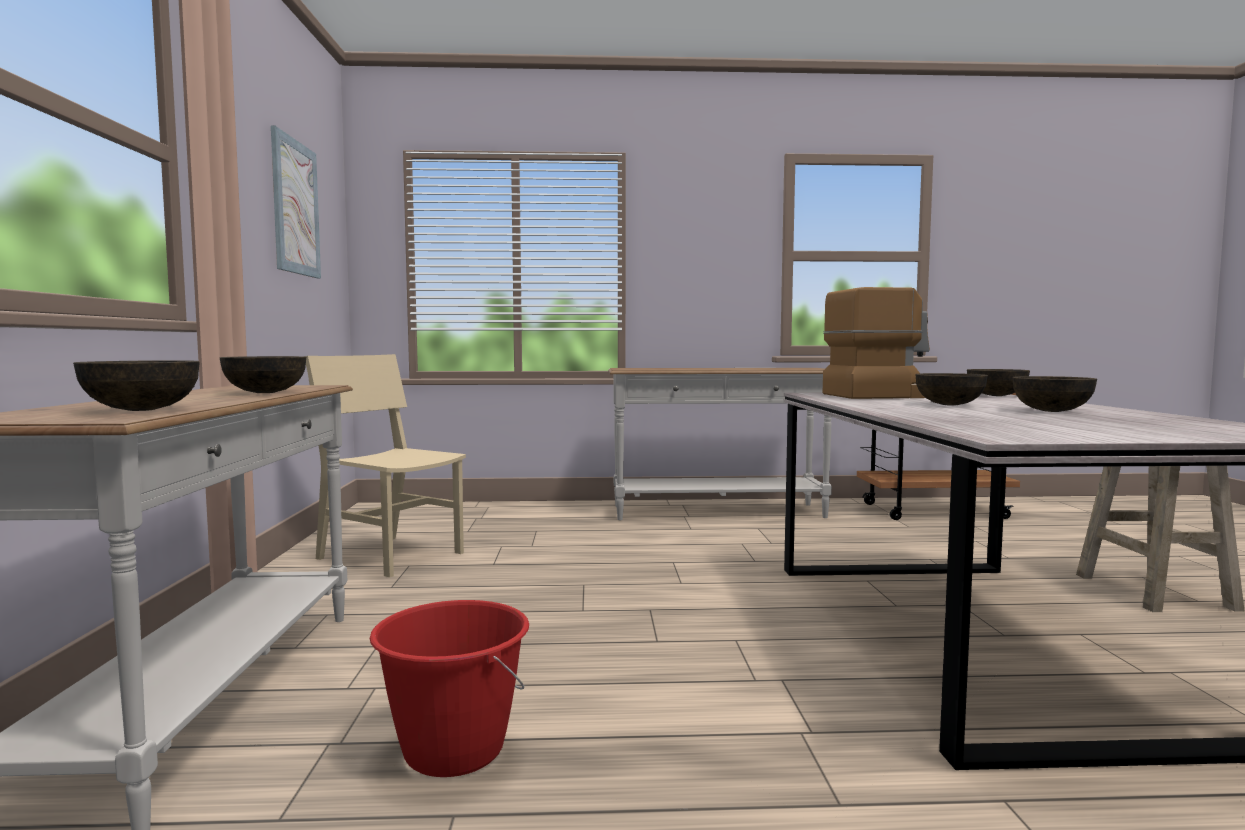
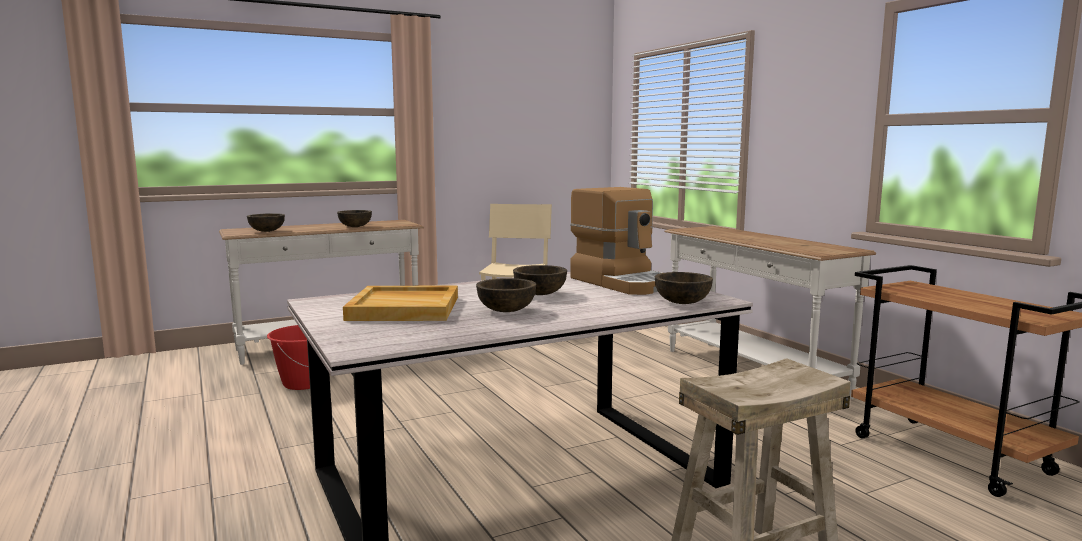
camera: 65 degrees right, 5 degrees up
picture [271,125,321,278] -> none
none -> beige tray [343,286,458,321]

